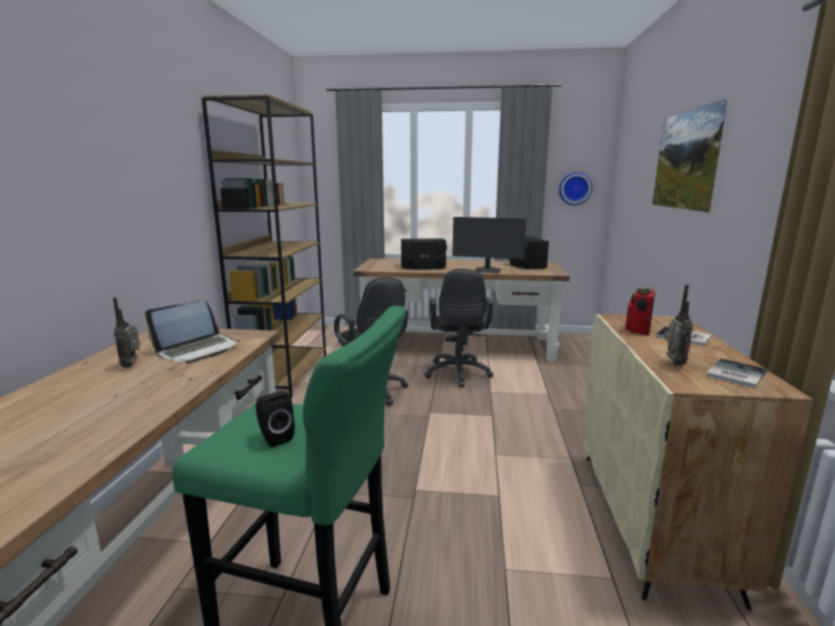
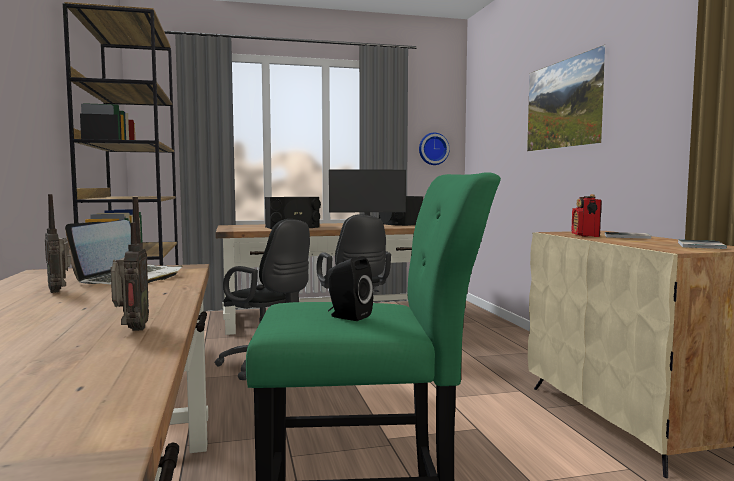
camera: 20 degrees left, 10 degrees down
radio [664,284,693,365] -> radio moved to [110,197,149,331]

